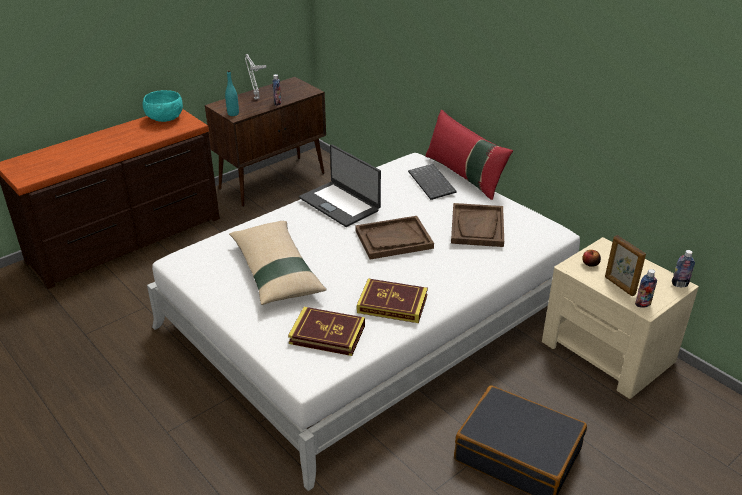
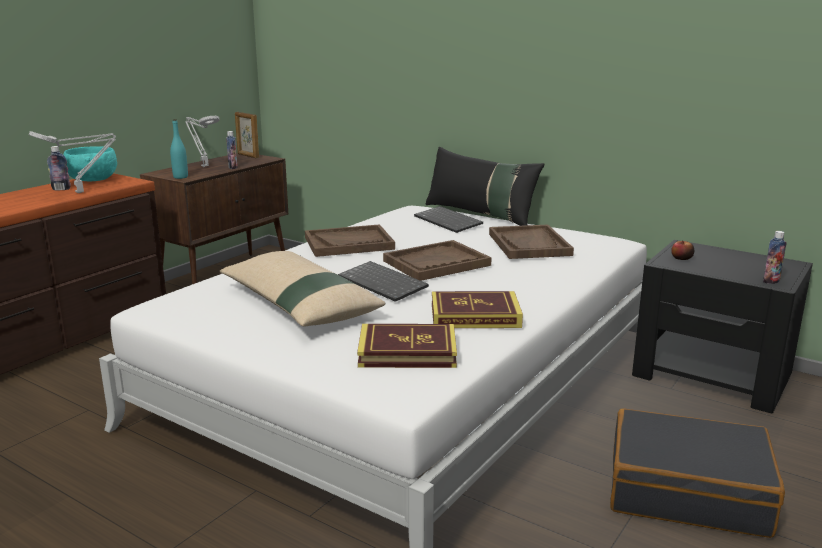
camera: 15 degrees left, 15 degrees down
laptop [299,144,381,227] -> brown tray [305,224,395,257]
red pillow [425,110,513,200] -> black pillow [425,147,545,226]
beige nightstand [542,237,699,399] -> black nightstand [632,240,813,413]
picture frame [605,235,646,296] -> picture frame moved to [235,112,259,158]
bottle [672,250,695,287] -> bottle moved to [47,146,71,190]
none -> grey table lamp [29,131,116,193]
none -> keyboard [338,261,429,302]

